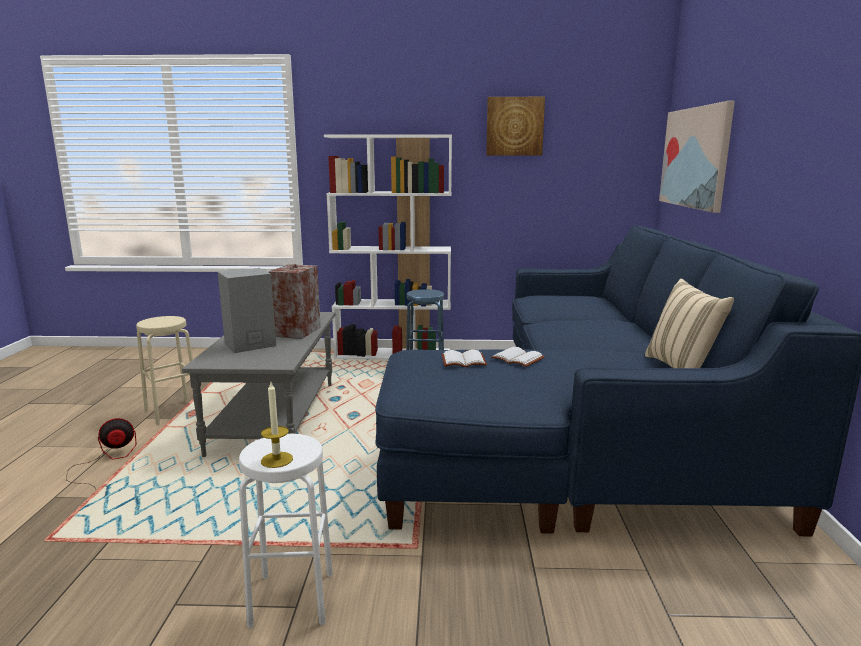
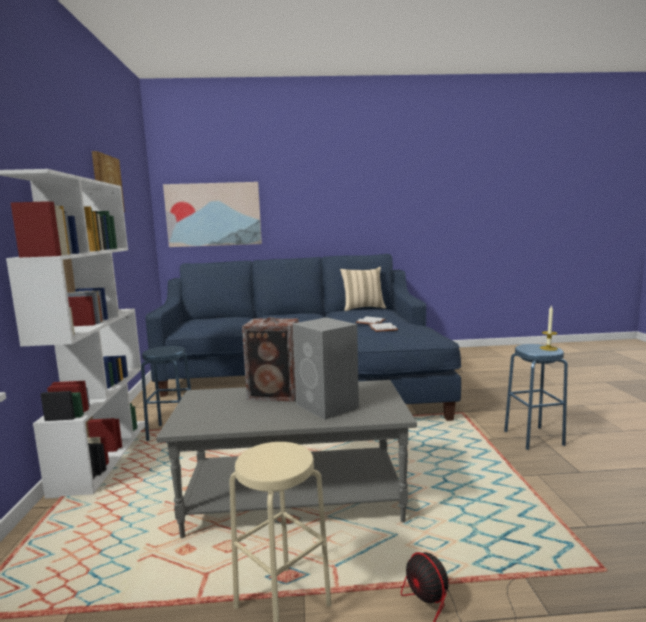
camera: 95 degrees left, 5 degrees down
white stool [239,434,333,628] -> blue stool [504,344,568,450]

